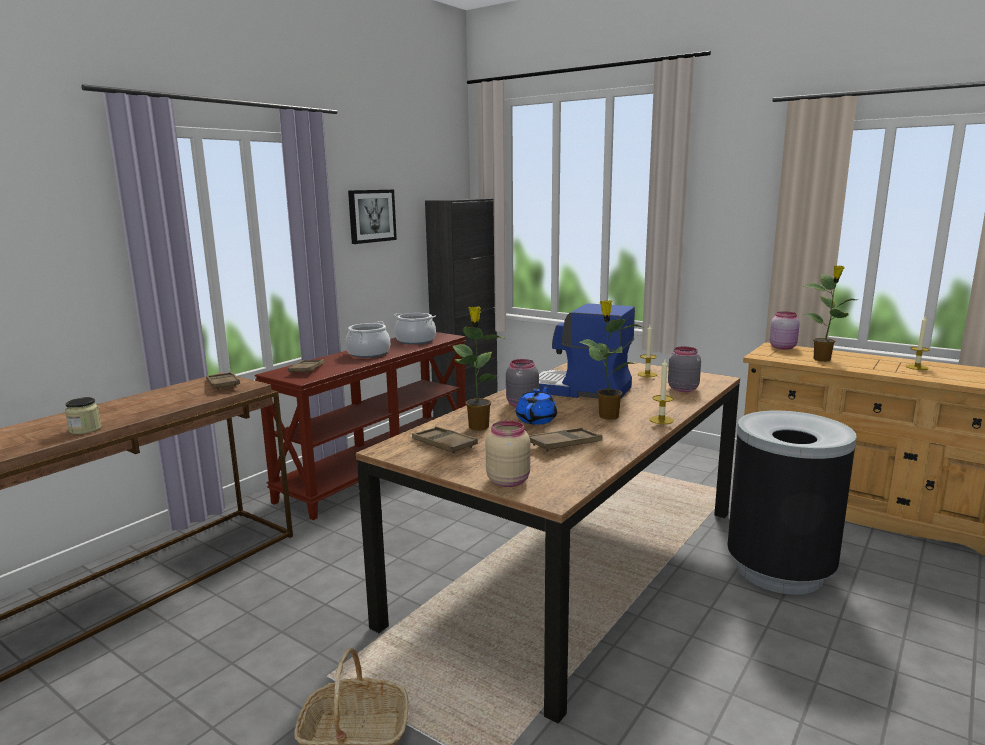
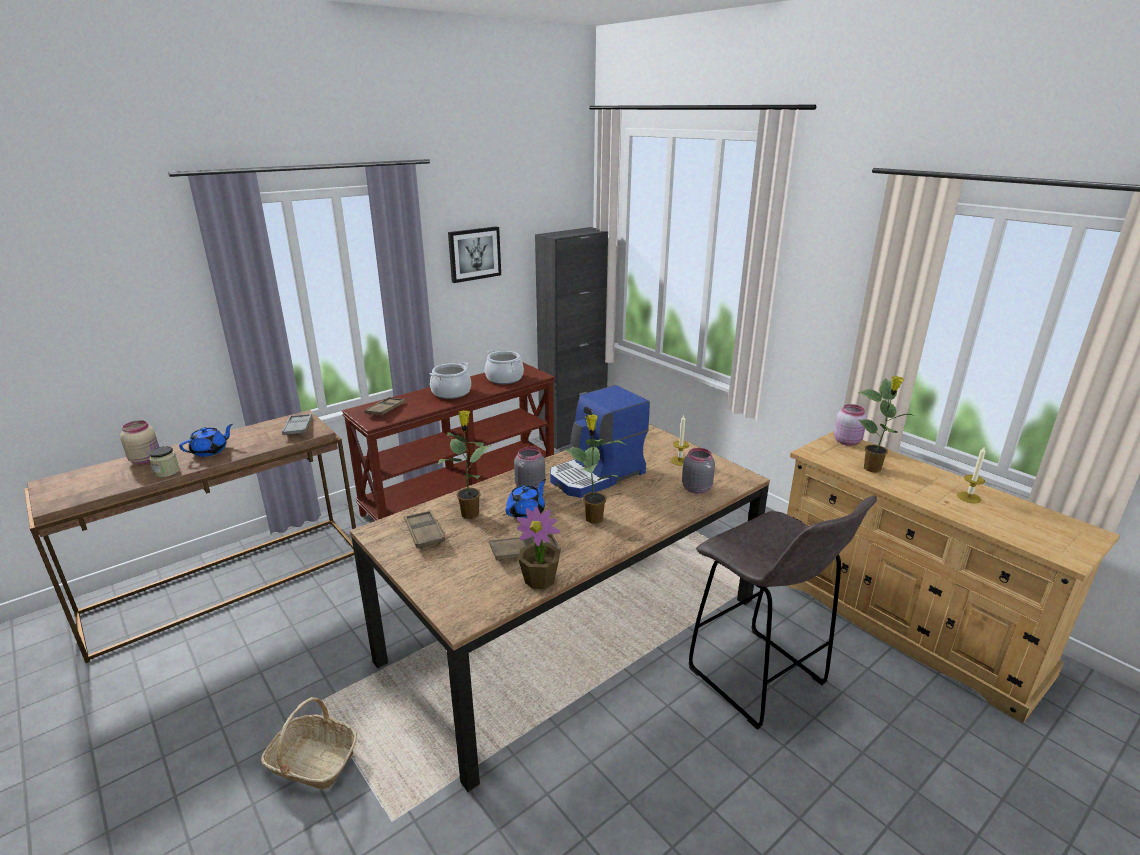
camera: 15 degrees right, 10 degrees up
brown tray [206,372,240,390] -> grey tray [282,413,313,436]
beige jar [486,420,530,487] -> beige jar moved to [120,420,159,464]
coffee machine [539,303,635,399] -> coffee machine turned 75 degrees counterclockwise [550,385,650,498]
candle [649,360,674,424] -> none
black trash can [727,411,857,595] -> grey stool [688,496,877,730]
none -> blue teapot [179,424,233,457]
none -> potted plant [516,507,560,589]

